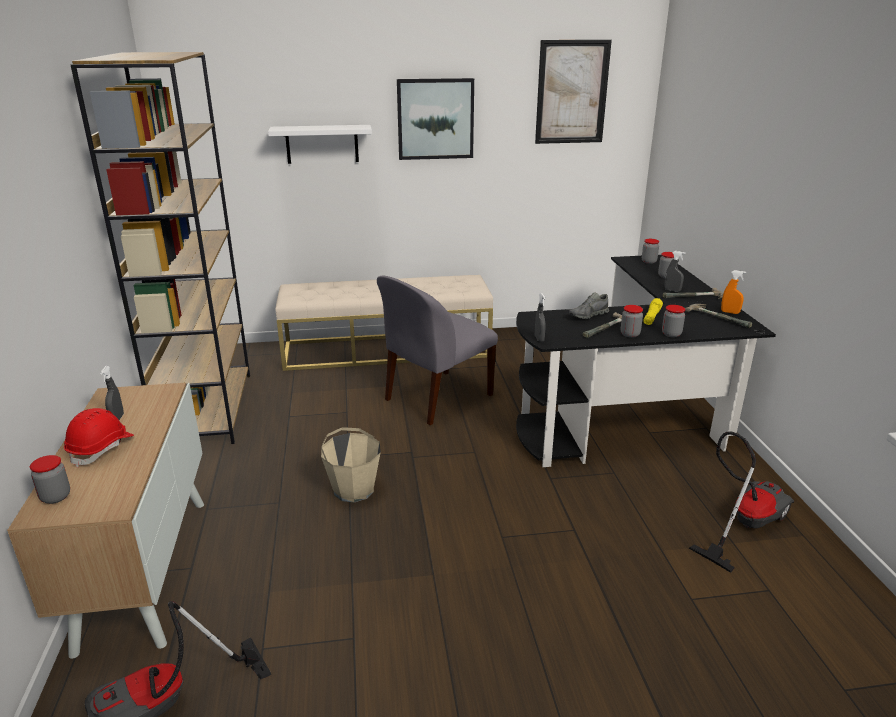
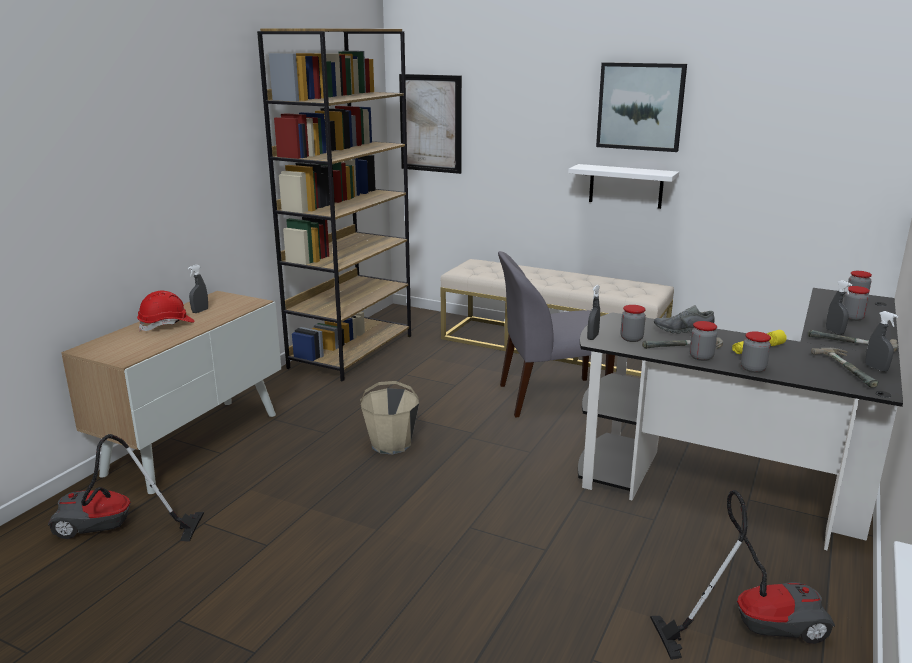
camera: 35 degrees right, 5 degrees down
jar [30,455,70,504] -> jar moved to [621,305,646,342]
white shelf [268,125,372,164] -> white shelf moved to [568,164,679,209]
picture [535,40,612,144] -> picture moved to [399,74,462,174]
orange spray bottle [721,270,746,314] -> grey spray bottle [865,311,898,372]

